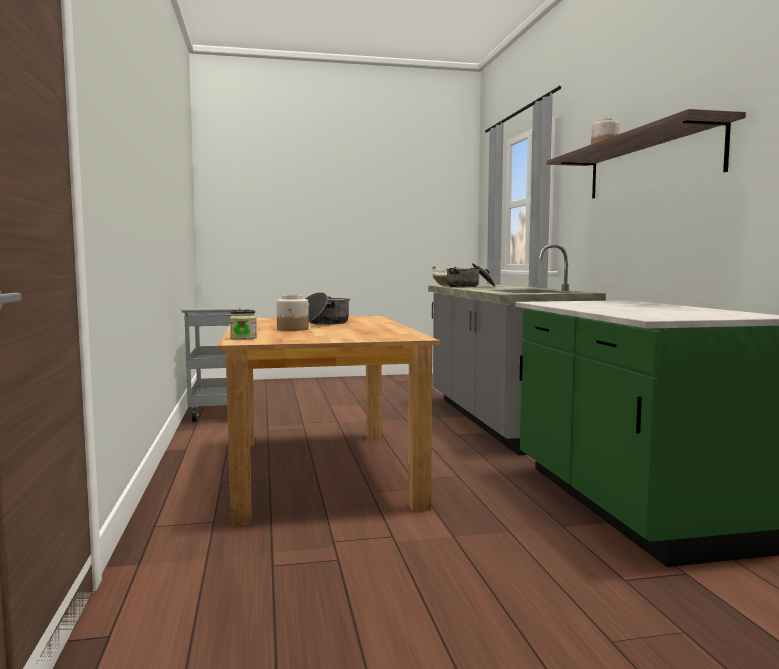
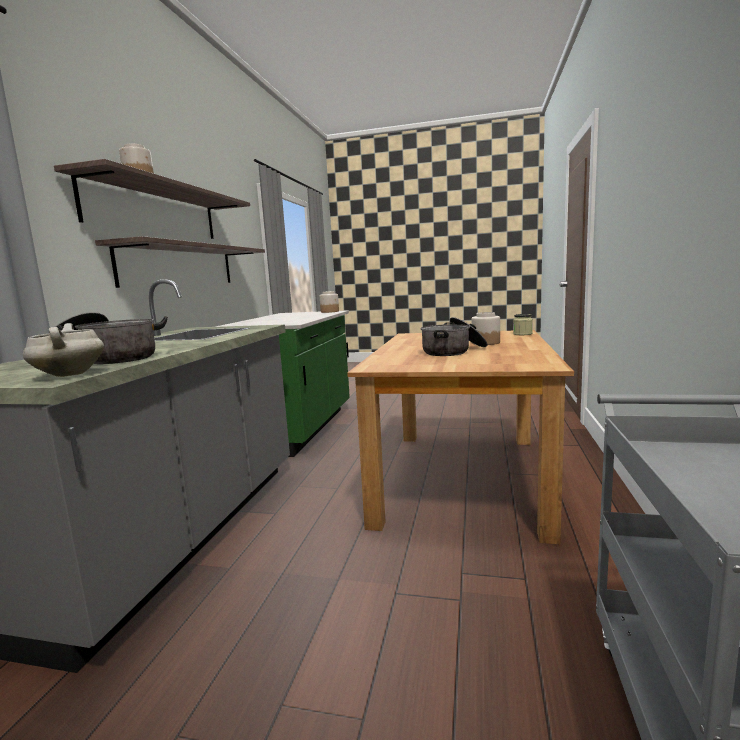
camera: 155 degrees left, 5 degrees up
none -> shelf [95,236,265,288]
none -> jar [320,291,339,313]

